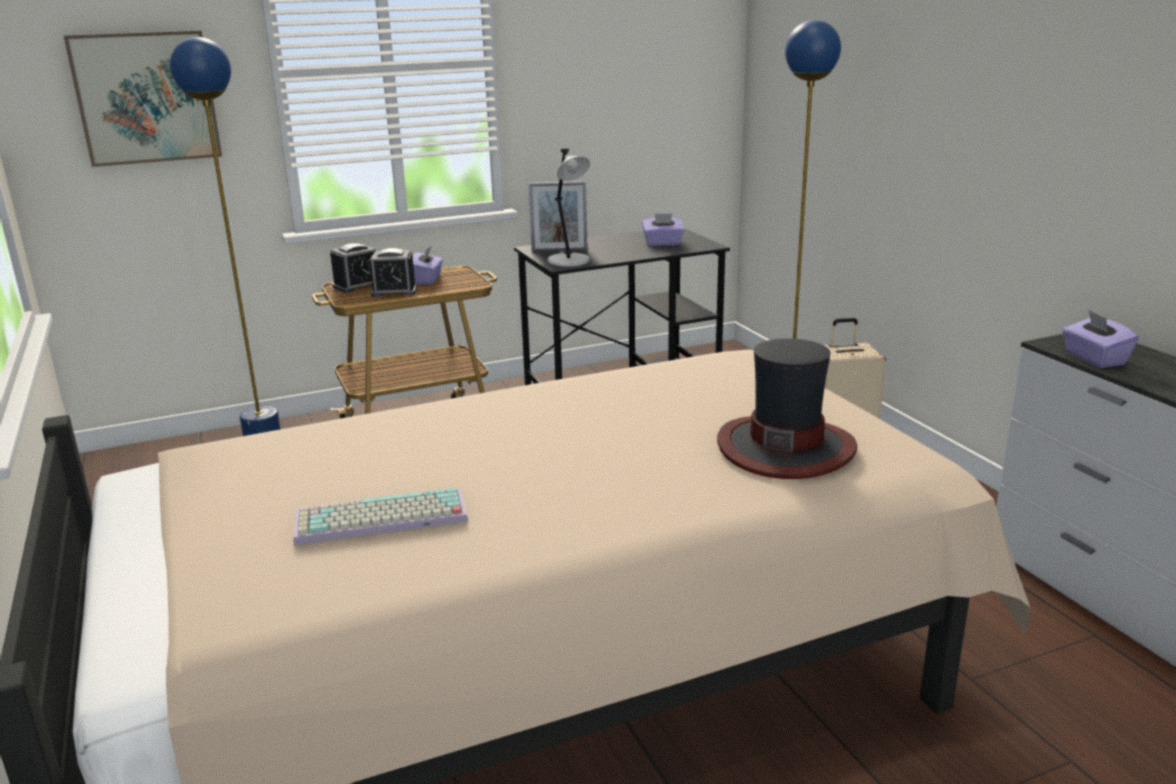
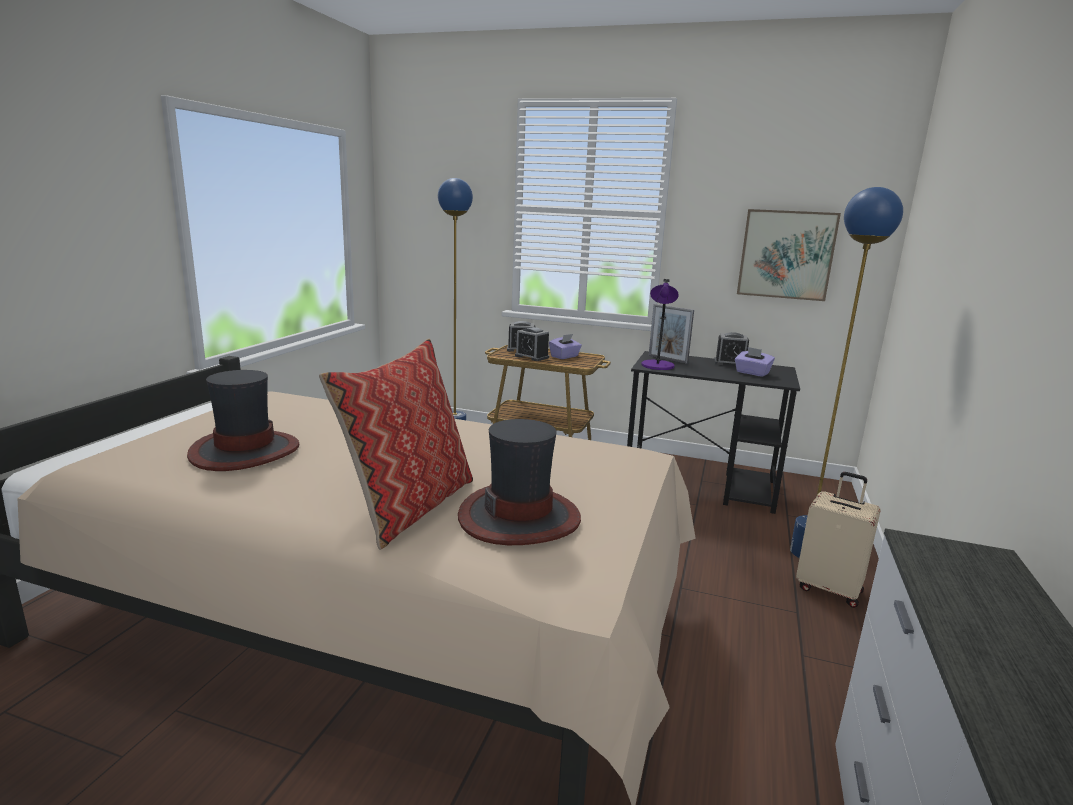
camera: 40 degrees right, 5 degrees down
picture [64,30,222,167] -> picture moved to [737,209,841,301]
keyboard [294,487,468,545] -> hat [187,370,299,471]
grey table lamp [548,148,590,267] -> purple table lamp [641,279,679,370]
purple tissue box [1062,310,1139,368] -> none
none -> pillow [319,338,473,550]
none -> alarm clock [714,332,749,365]

